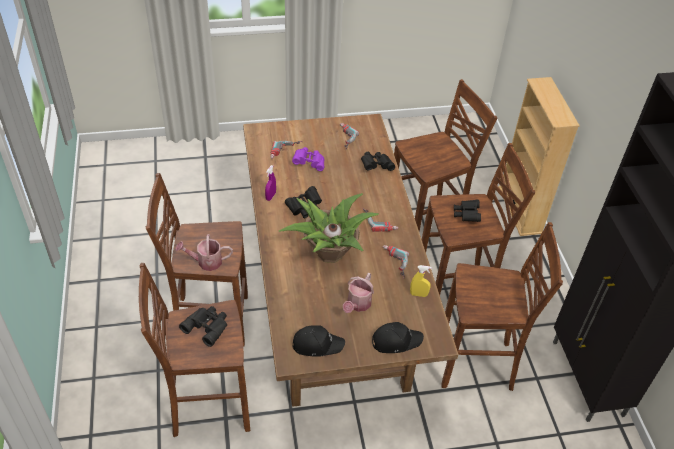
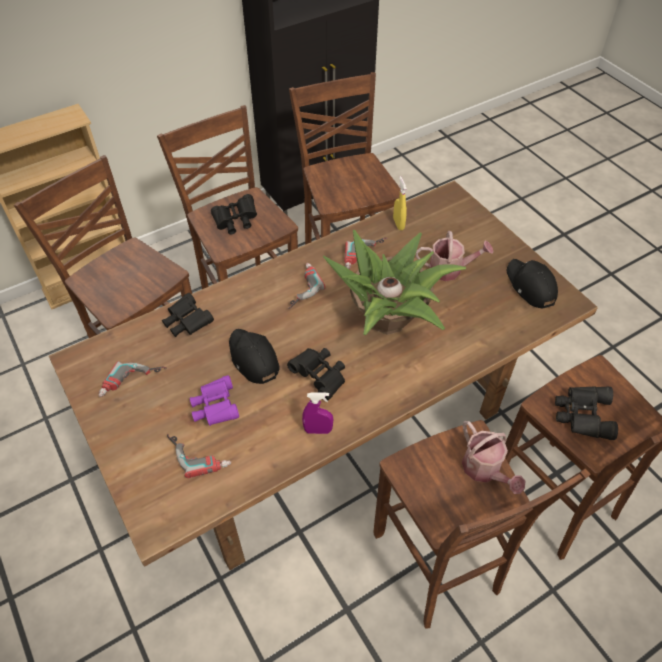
camera: 110 degrees left, 5 degrees up
black cap [372,322,424,353] -> black cap moved to [229,329,280,384]

